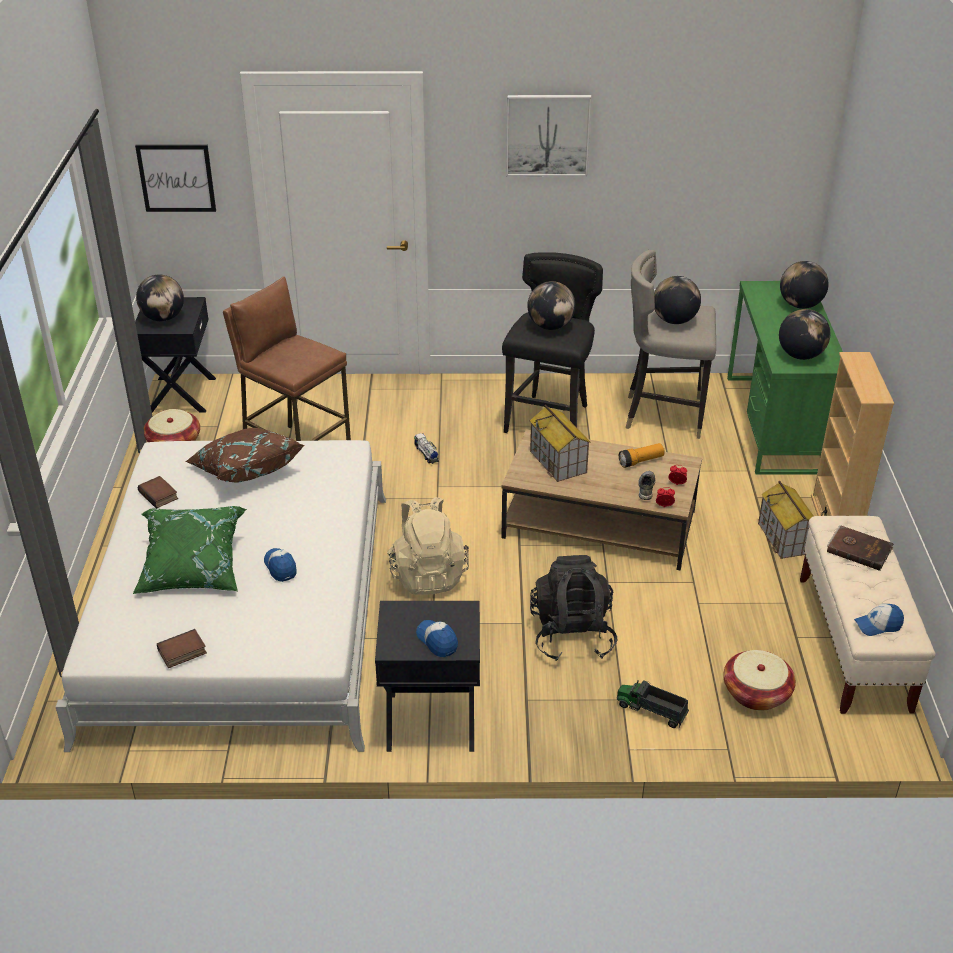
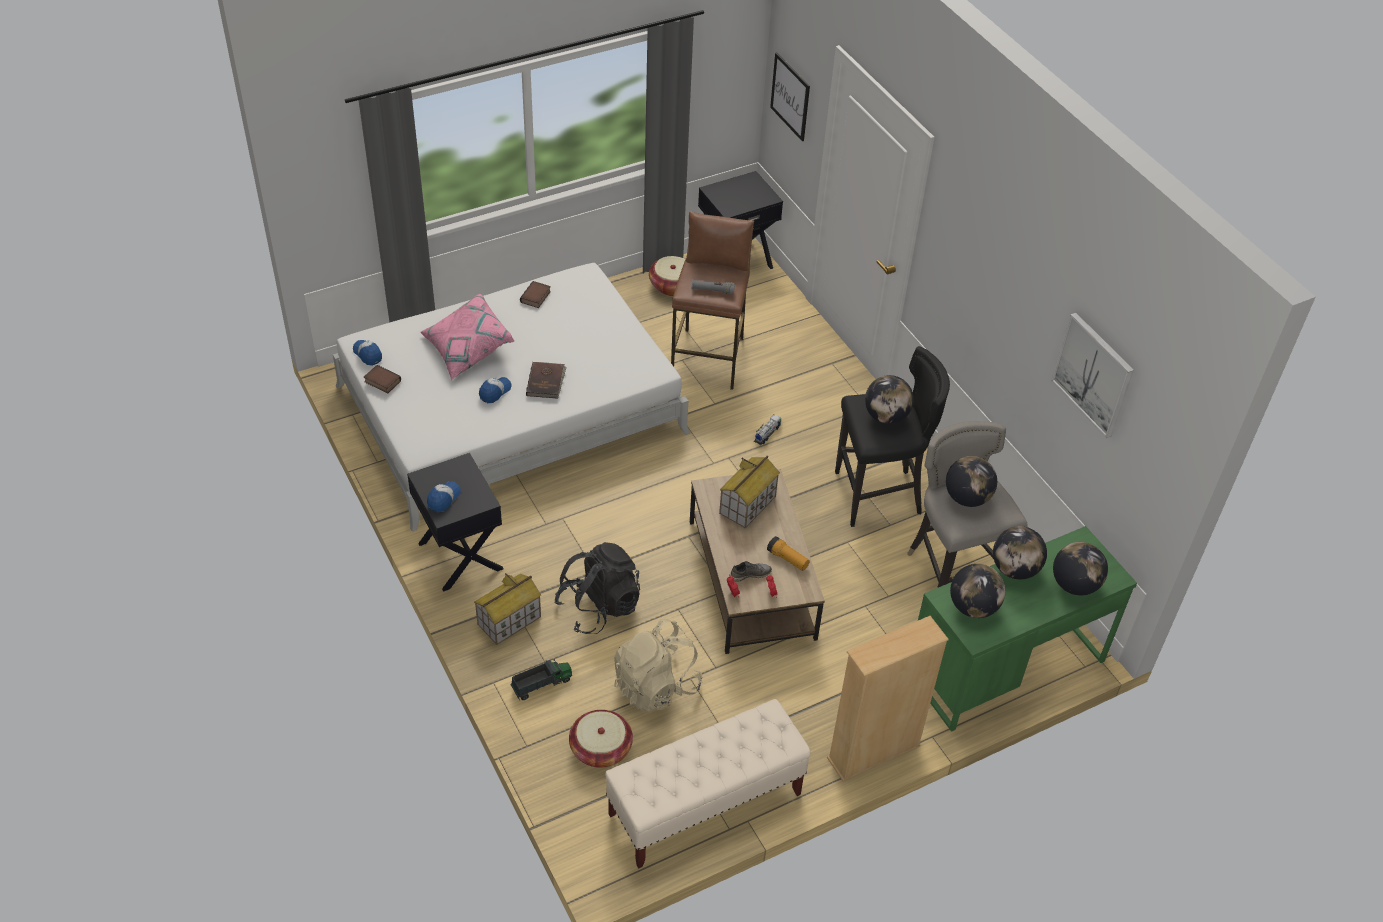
camera: 60 degrees right, 10 degrees up
green pillow [133,506,247,594] -> pink pillow [420,294,514,381]
globe [136,274,184,321] -> globe moved to [993,526,1047,579]
brown pillow [185,428,305,483] -> none
beige backpack [387,497,469,595] -> beige backpack moved to [614,619,702,712]
picture [506,95,592,177] -> picture moved to [1051,313,1134,438]
toy truck [617,680,689,728] -> toy truck turned 60 degrees clockwise [510,659,572,700]
toy house [758,481,814,559] -> toy house moved to [474,573,541,645]
brown book [827,525,894,571] -> brown book moved to [526,362,566,399]
cap [854,604,904,636] -> cap moved to [353,340,382,366]
none -> grey flashlight [692,279,735,294]

